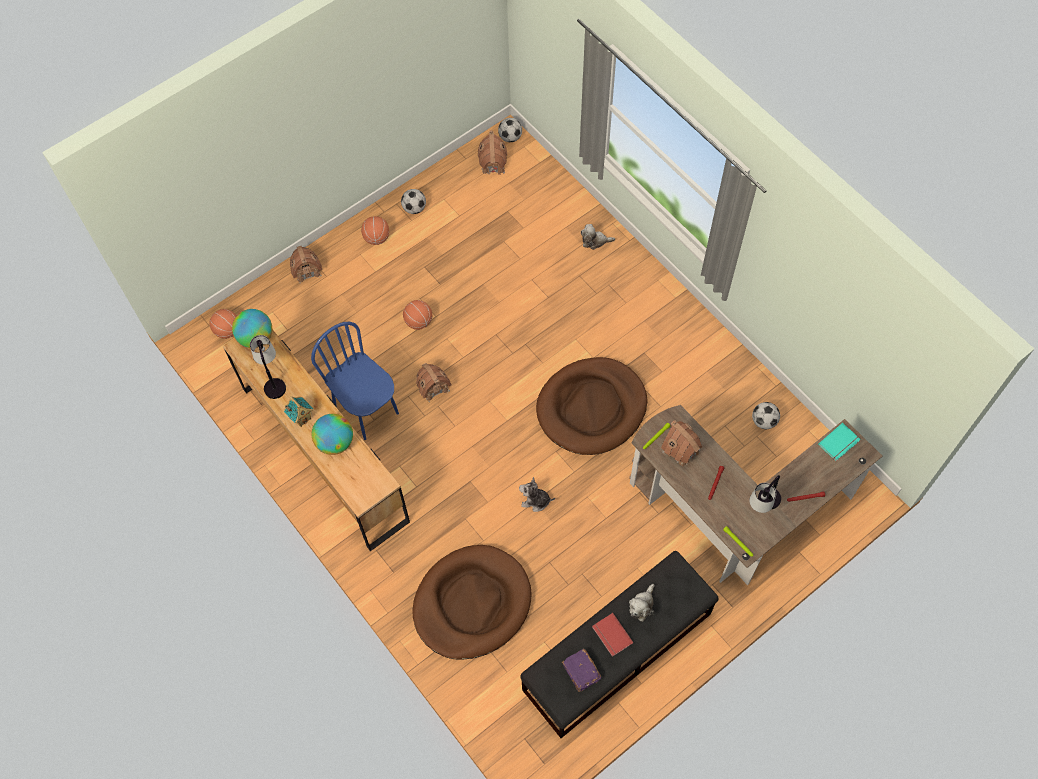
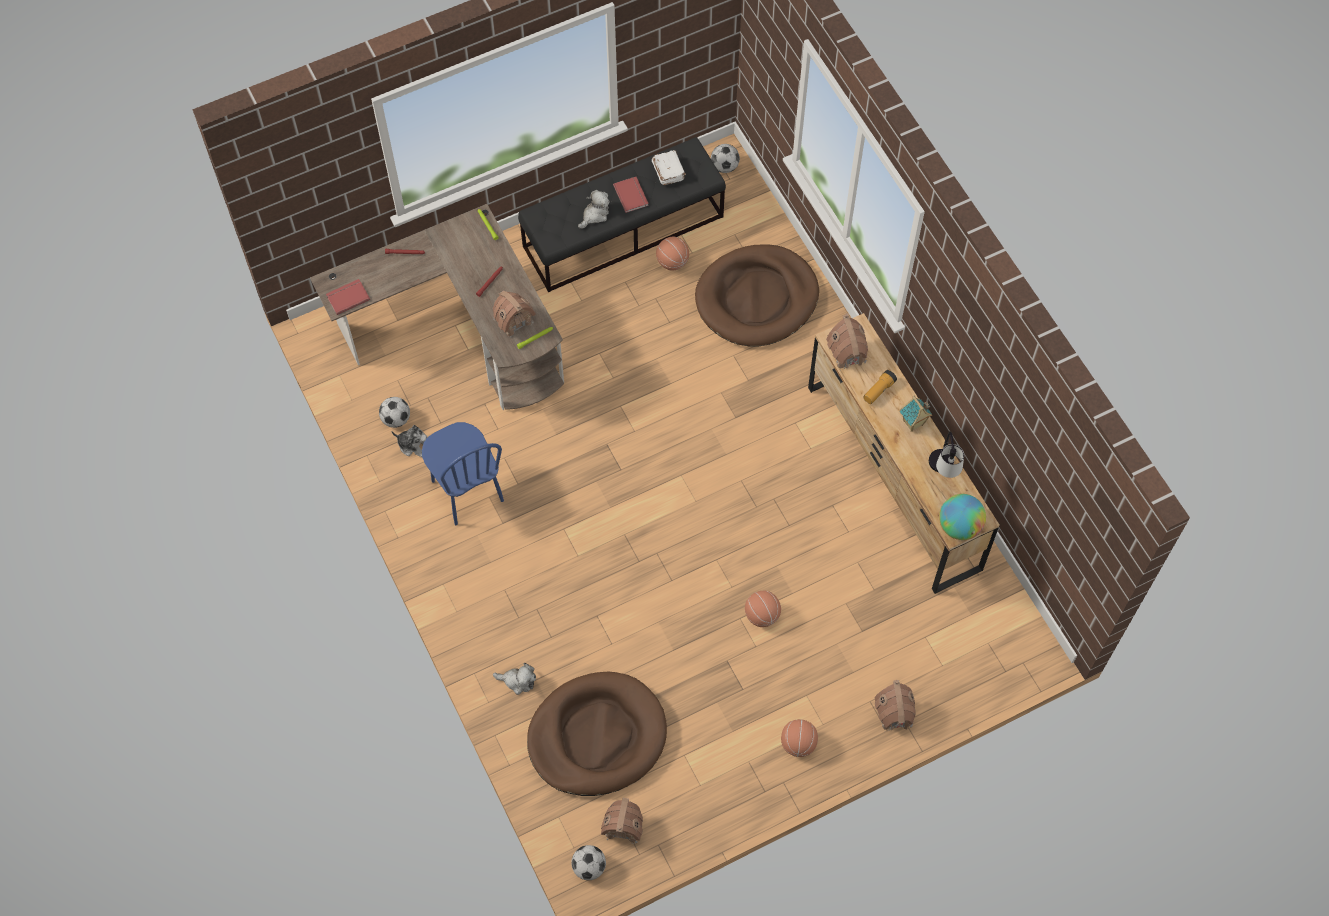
camera: 170 degrees left, 0 degrees up
basketball [209,309,237,339] -> basketball moved to [656,237,689,271]
blue chair [311,322,399,440] -> blue chair moved to [422,422,504,525]
globe [312,414,353,455] -> flashlight [863,370,897,404]
football [401,189,426,214] -> football moved to [711,144,740,173]
toy house [416,363,452,402] -> toy house moved to [826,314,868,369]
plush toy [519,477,555,512] -> plush toy moved to [391,425,427,457]
brown dog bed [536,357,647,455] -> brown dog bed moved to [527,672,667,796]
purple book [562,649,601,692] -> white book [652,150,686,185]
table lamp [749,475,781,513] -> none
turquoise book [818,423,860,461] -> red book [326,279,370,315]

